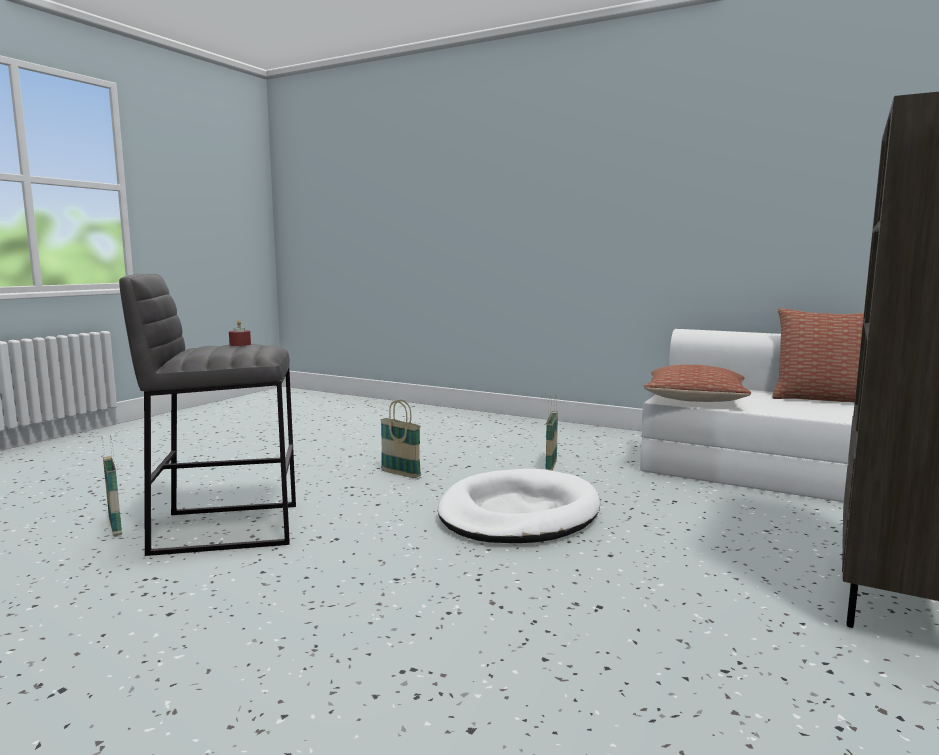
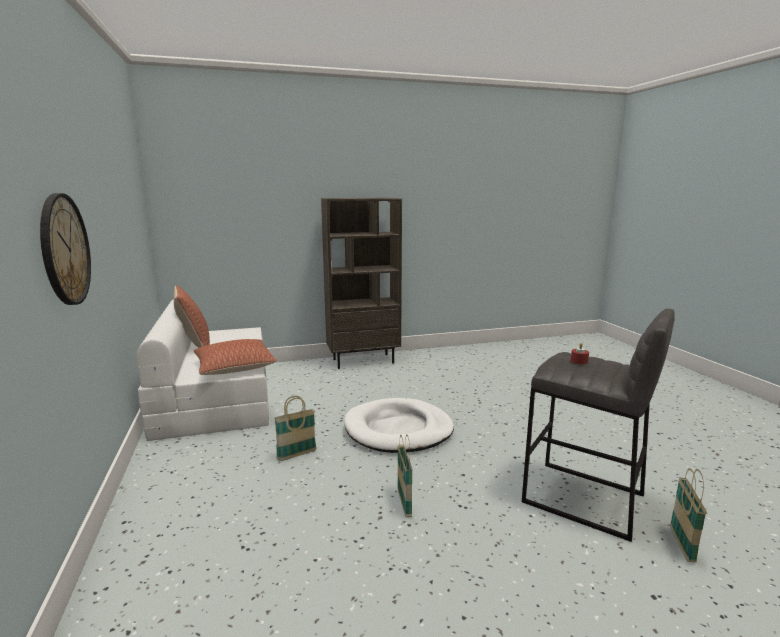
camera: 135 degrees left, 5 degrees up
none -> wall clock [40,193,91,305]

